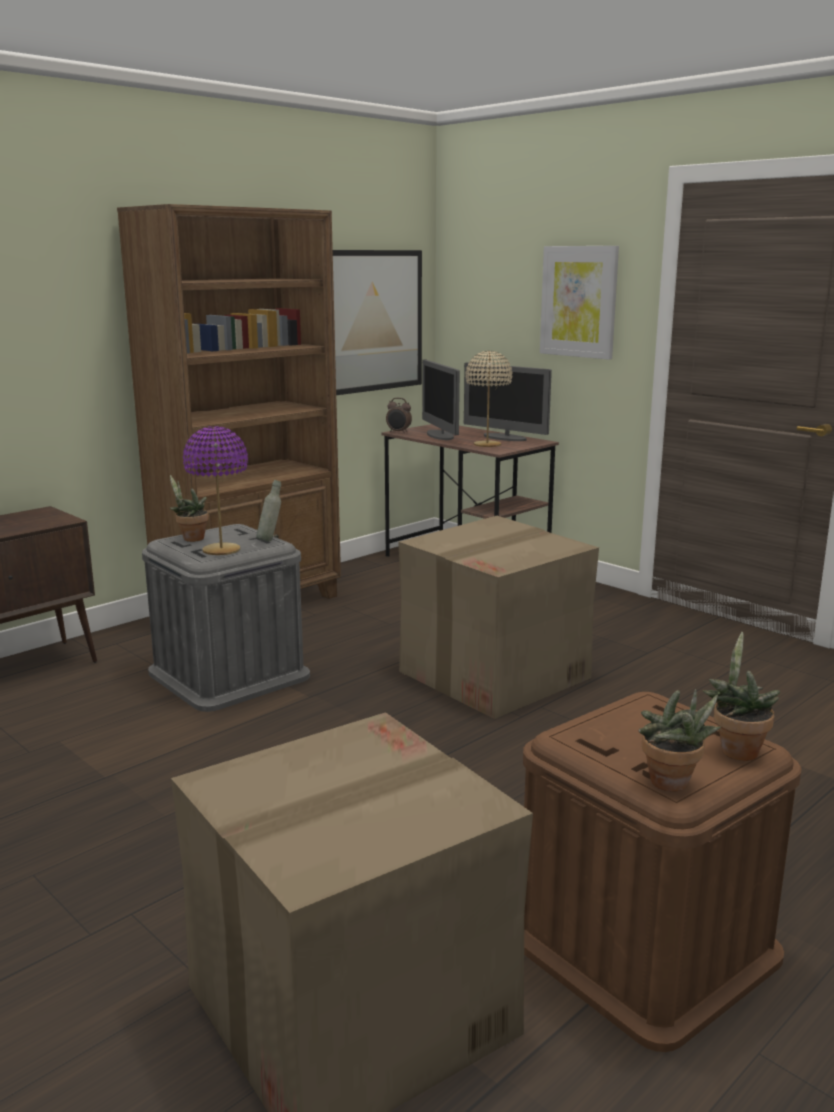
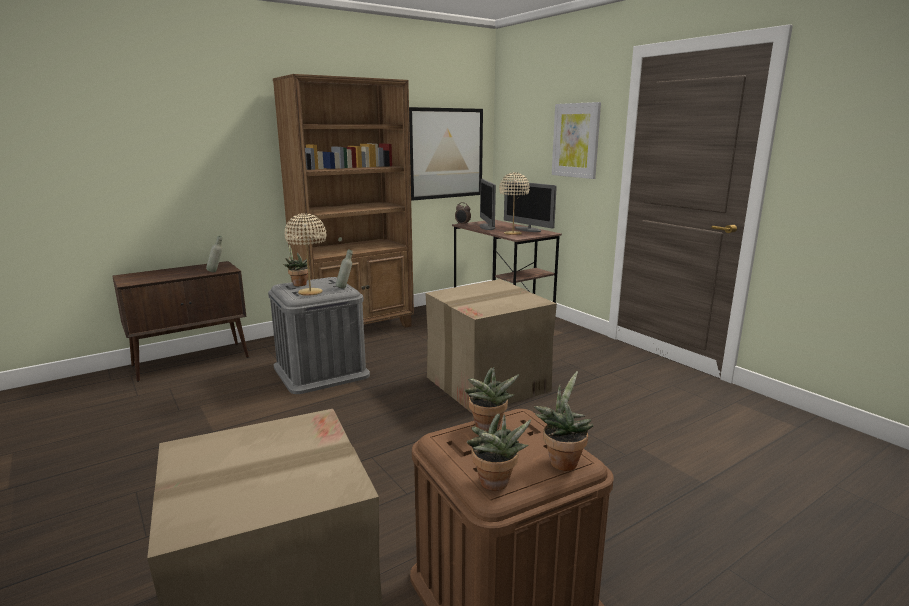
camera: 10 degrees right, 0 degrees up
purple table lamp [183,426,248,555] -> beige table lamp [284,213,326,296]
none -> grey bottle [206,235,223,273]
none -> potted plant [465,367,519,431]

